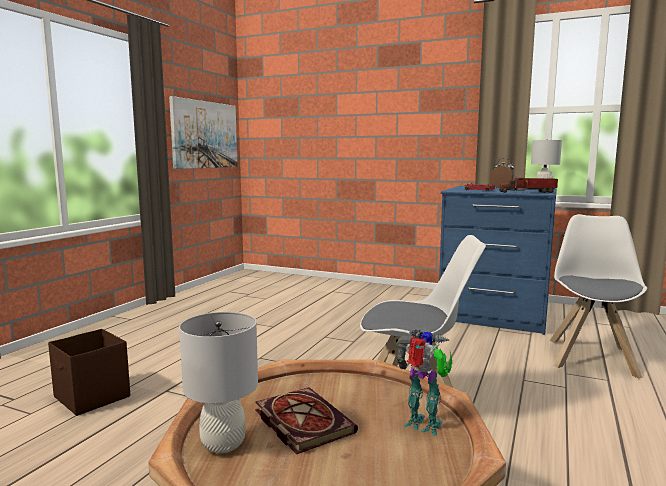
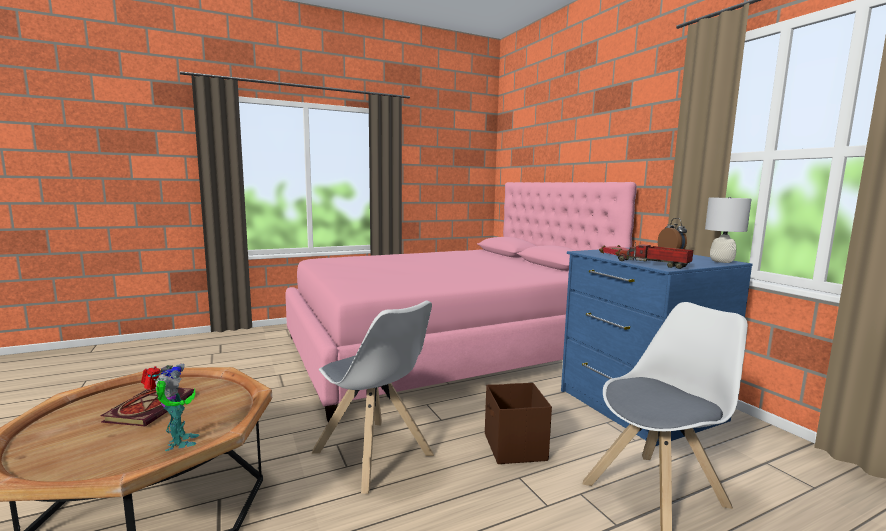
camera: 40 degrees right, 0 degrees up
brown storage box [48,329,130,416] -> brown storage box moved to [485,383,552,464]
picture [169,96,238,169] -> none
grey table lamp [179,312,258,453] -> none
none -> pink bed [285,182,637,422]

